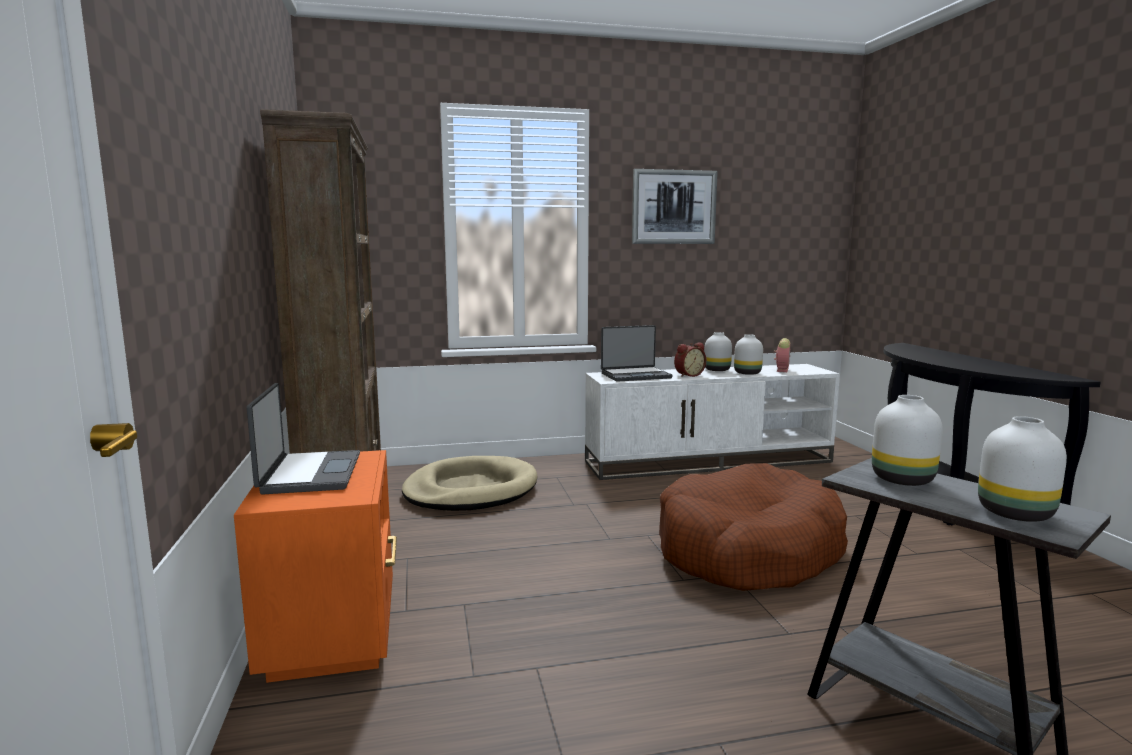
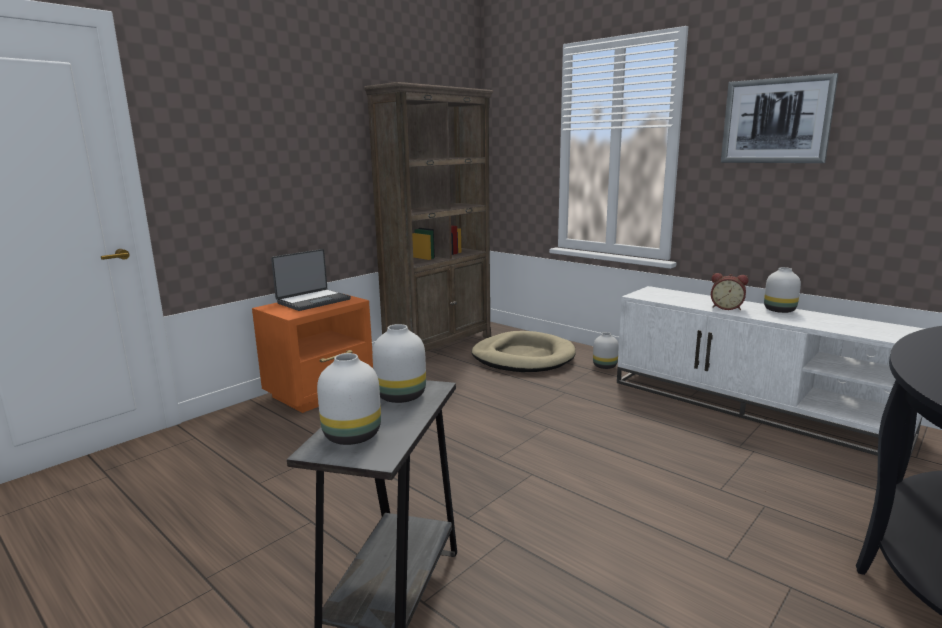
camera: 55 degrees right, 5 degrees up
laptop [601,325,672,382] -> none
brown dog bed [659,463,848,591] -> none
white vase [734,334,763,375] -> white vase moved to [593,332,619,369]
alarm clock [774,338,790,372] -> none

